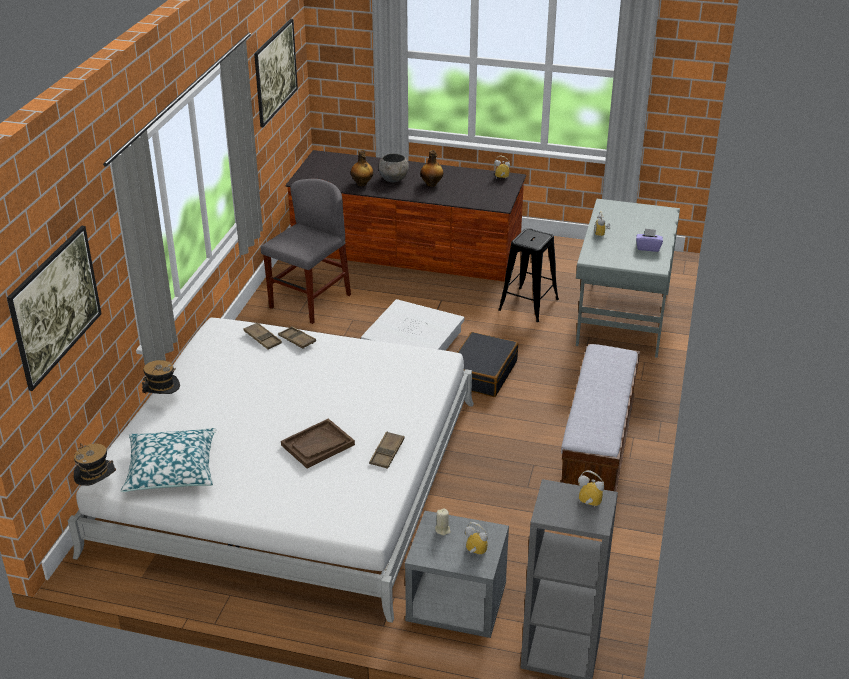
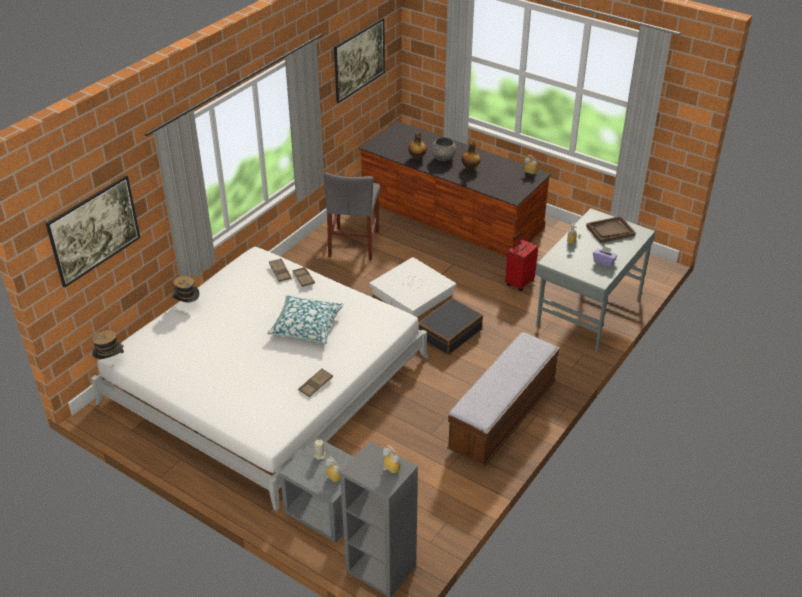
camera: 20 degrees right, 5 degrees up
pillow [121,428,216,492] -> pillow moved to [267,295,344,344]
grey chair [261,179,351,324] -> grey chair turned 135 degrees clockwise [324,172,380,260]
brown tray [281,419,355,468] -> brown tray moved to [586,216,636,243]
black stool [498,228,559,322] -> red suitcase [505,233,538,291]

